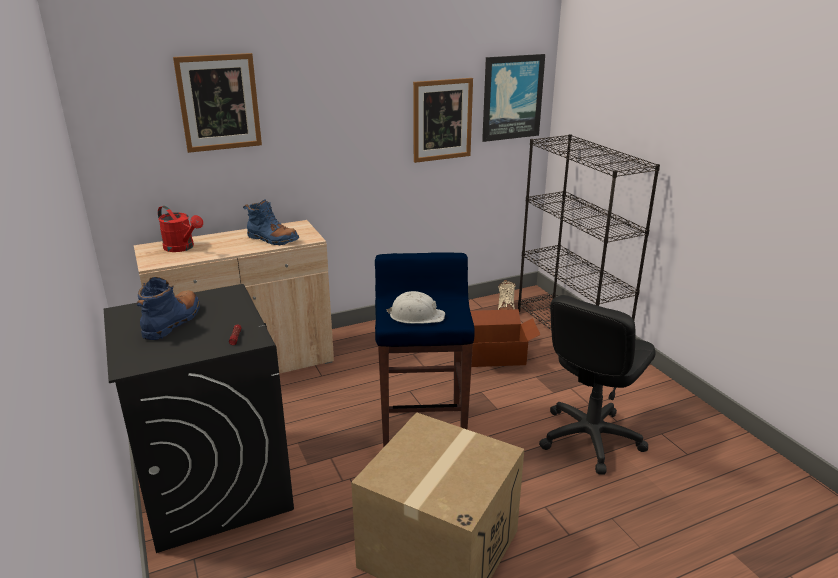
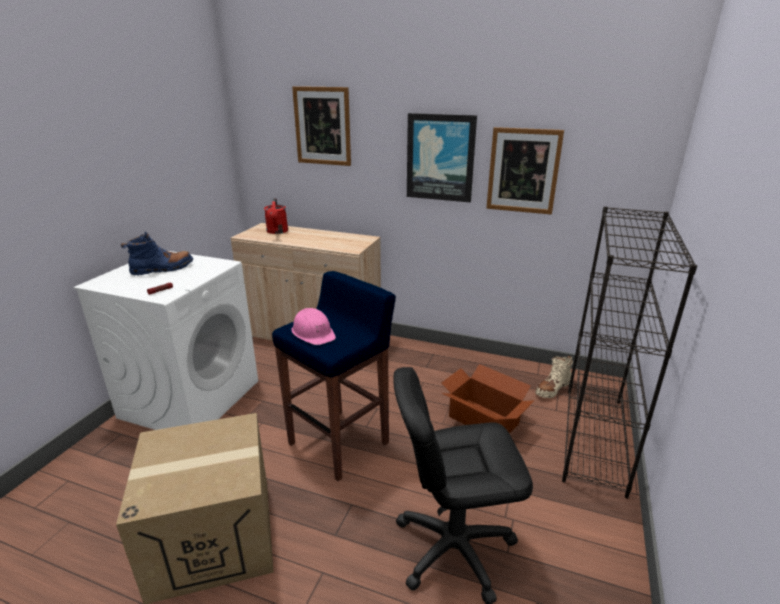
camera: 45 degrees right, 0 degrees up
black washing machine [104,284,294,553] -> white washing machine [73,251,258,430]
blue boot [243,199,299,245] -> none
white hard hat [386,291,445,324] -> pink hard hat [292,308,336,345]
picture [482,54,545,142] -> picture moved to [407,113,477,202]

